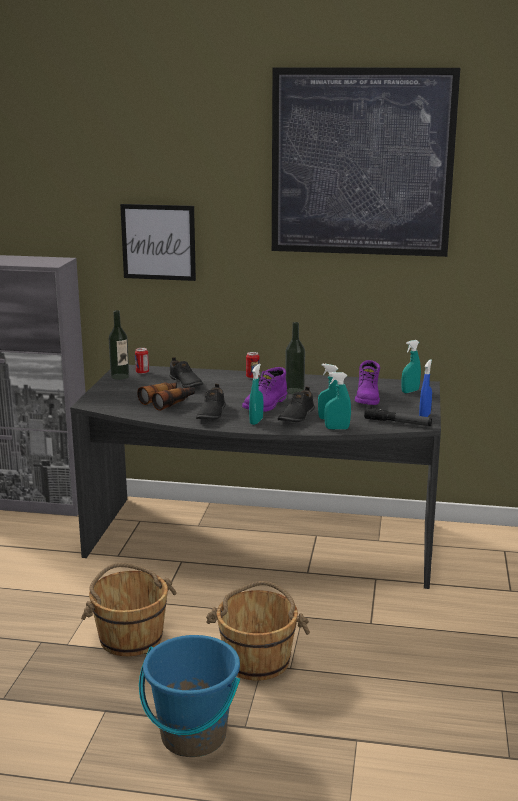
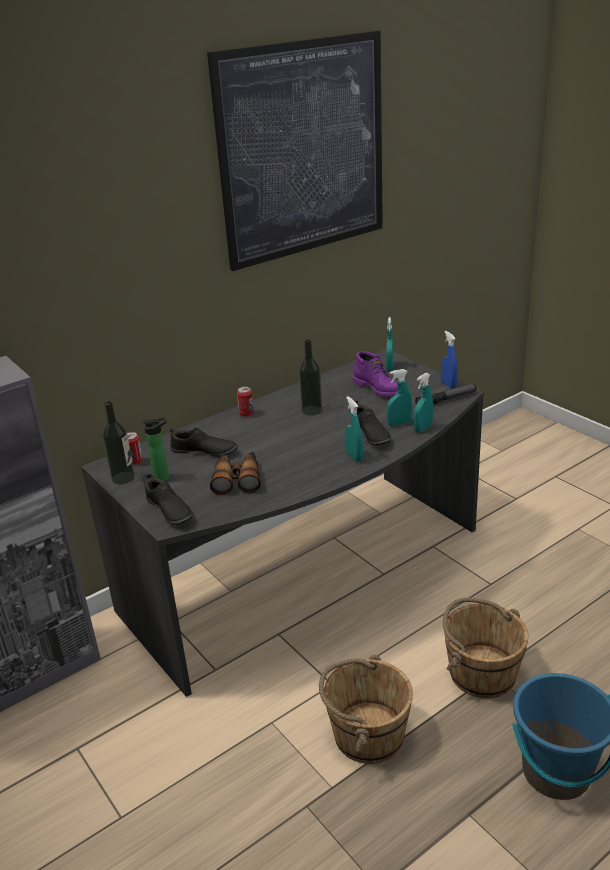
camera: 45 degrees left, 10 degrees up
picture [120,204,196,281] -> none
black shoe [196,384,226,419] -> black shoe moved to [145,473,193,525]
purple boot [242,367,287,412] -> none
none -> bottle [143,417,169,482]

